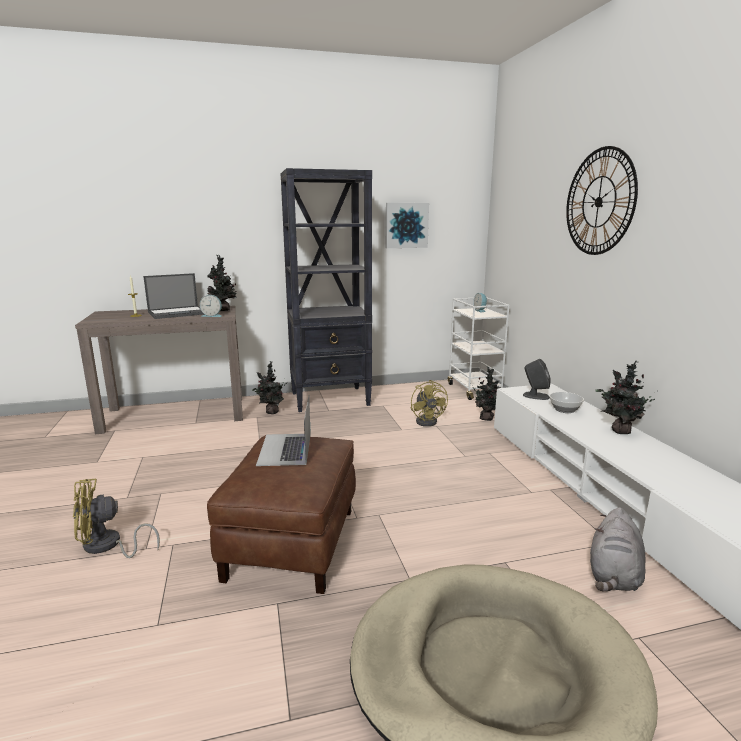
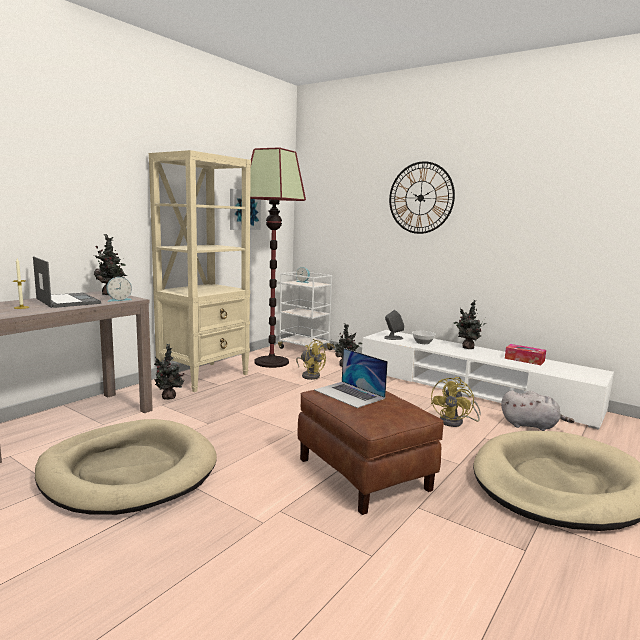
camera: 40 degrees left, 5 degrees down
yellow fan [73,478,160,558] -> yellow fan moved to [431,377,481,427]
laptop [143,273,204,319] -> laptop turned 60 degrees counterclockwise [33,257,101,308]
black bookcase [281,168,372,412] -> beige bookcase [149,150,251,392]
grey plush toy [590,507,646,591] -> grey plush toy turned 60 degrees counterclockwise [501,390,574,431]
none -> beige dog bed [35,419,217,515]
none -> floor lamp [250,147,306,368]
none -> tissue box [505,344,546,365]

